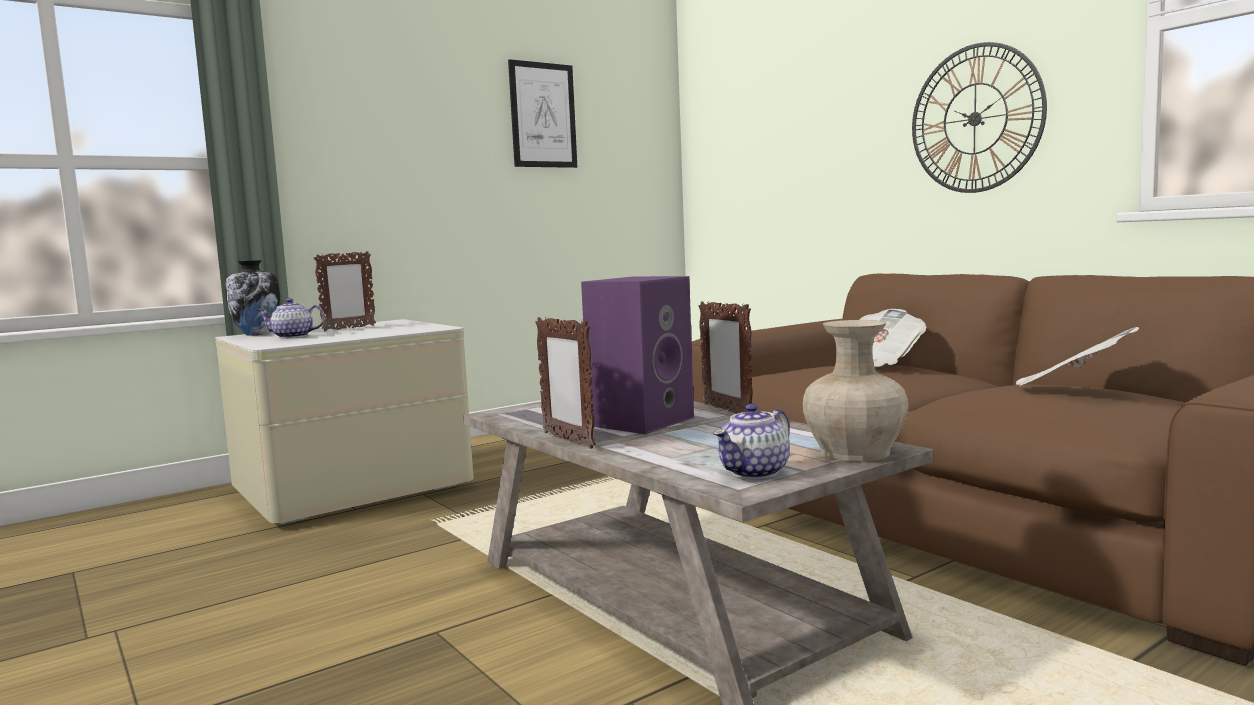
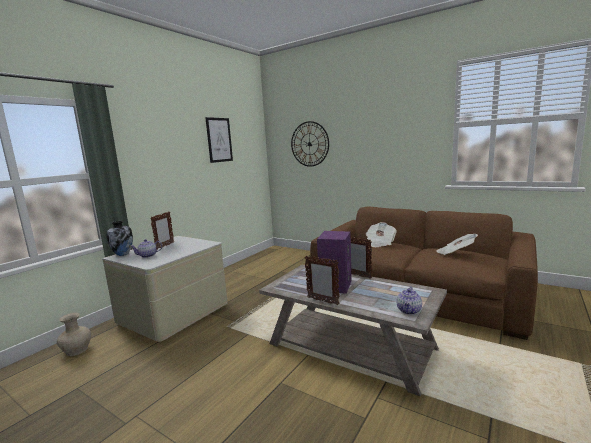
camera: 20 degrees left, 5 degrees up
beige vase [803,320,908,462] -> beige vase moved to [57,313,91,356]
wall clock [912,42,1047,193] -> wall clock moved to [291,121,329,167]

